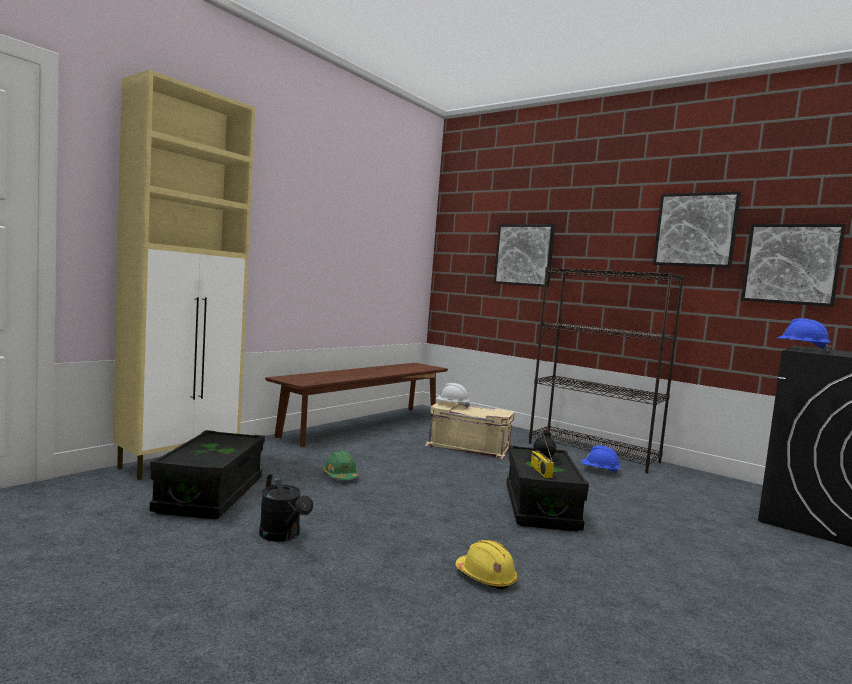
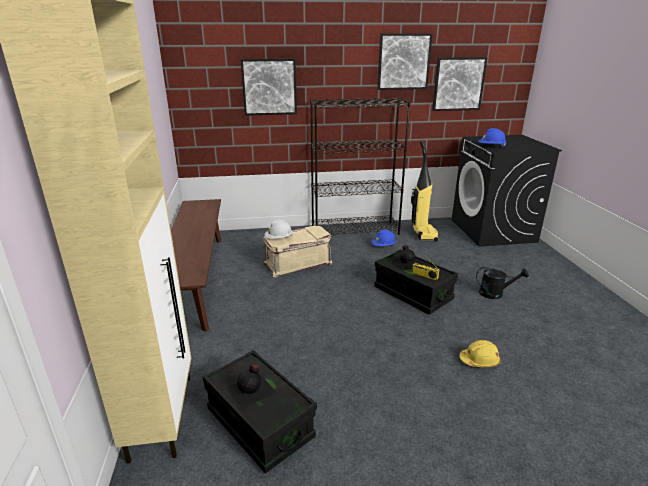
camera: 45 degrees left, 20 degrees up
black watering can [259,474,313,542] -> black watering can moved to [476,267,529,299]
green hard hat [323,450,358,480] -> none
none -> black bottle [227,364,276,409]
none -> vacuum cleaner [411,140,439,241]

